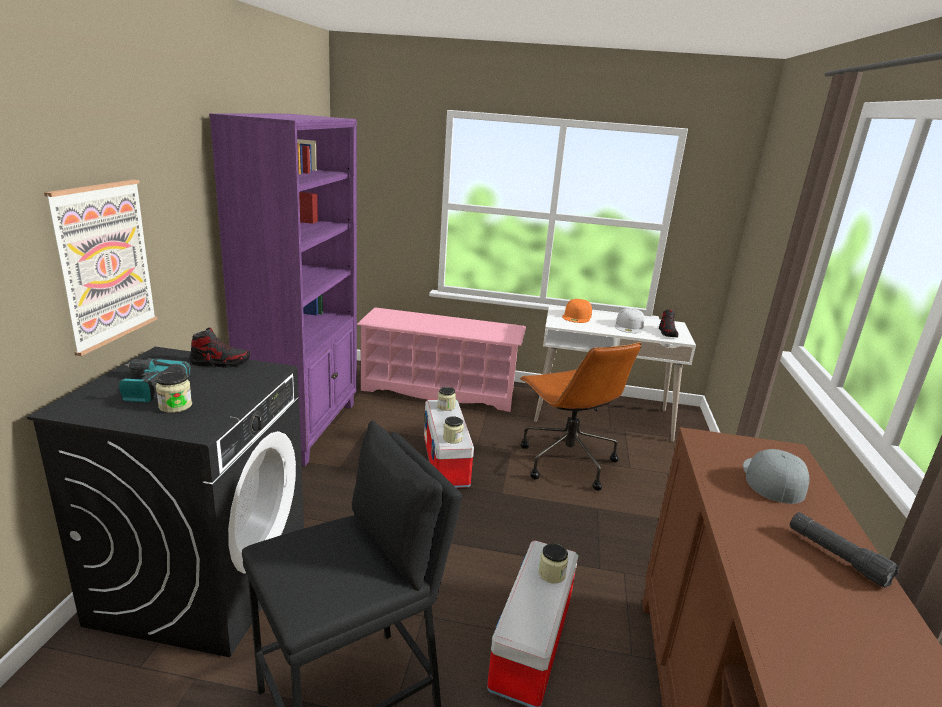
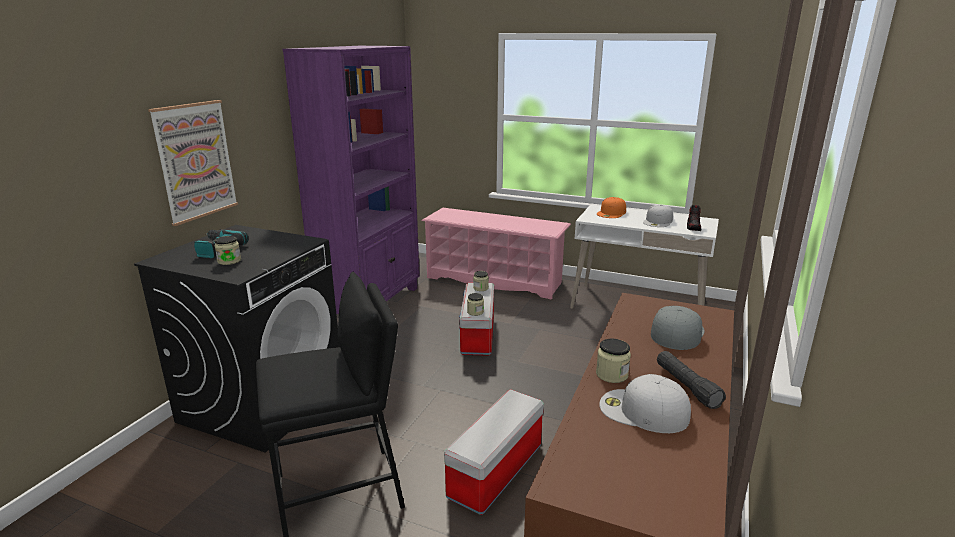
camera: 15 degrees right, 0 degrees up
shoe [189,327,250,368] -> none
brown office chair [520,342,641,491] -> none
jar [539,543,568,584] -> jar moved to [596,339,631,383]
none -> white cap [599,374,691,433]

